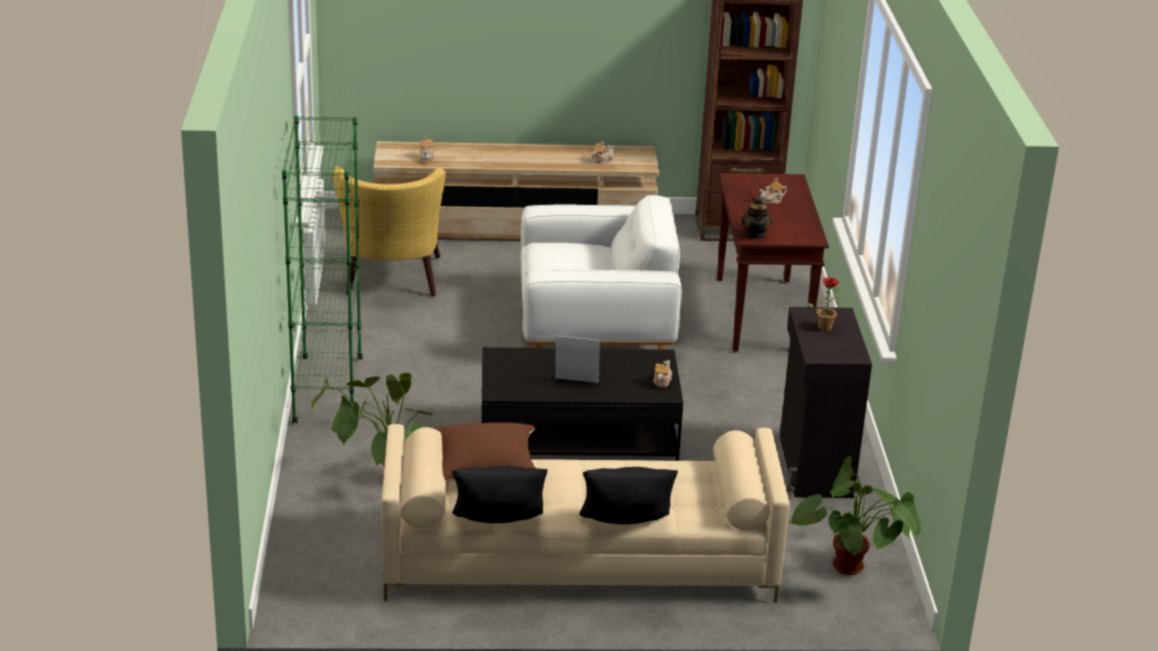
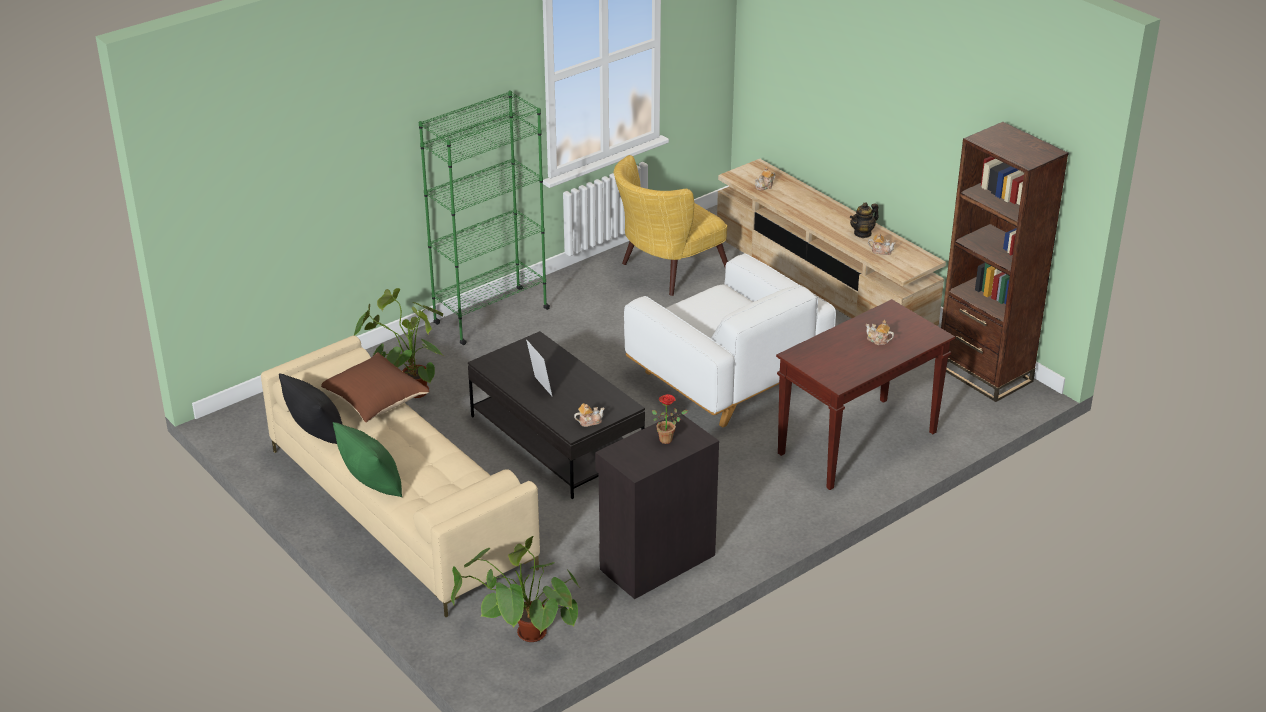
camera: 55 degrees right, 5 degrees up
black pillow [580,467,678,524] -> green pillow [333,422,402,497]
teapot [741,197,773,239] -> teapot moved to [850,202,879,238]

